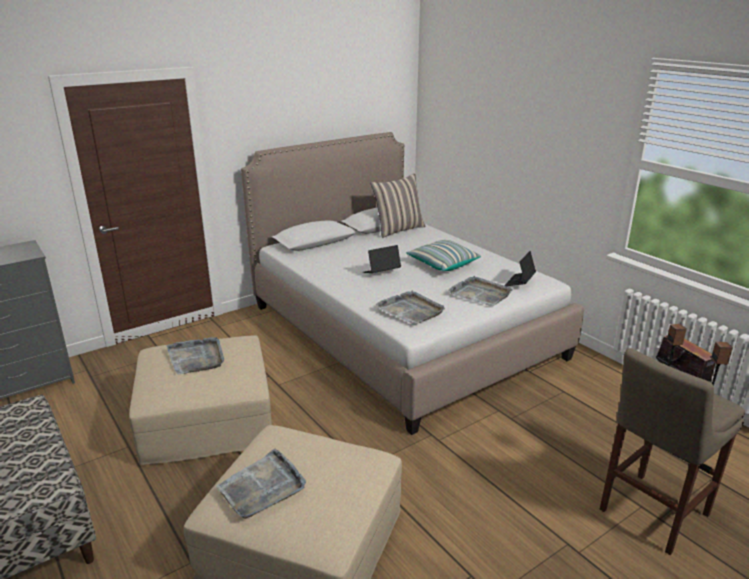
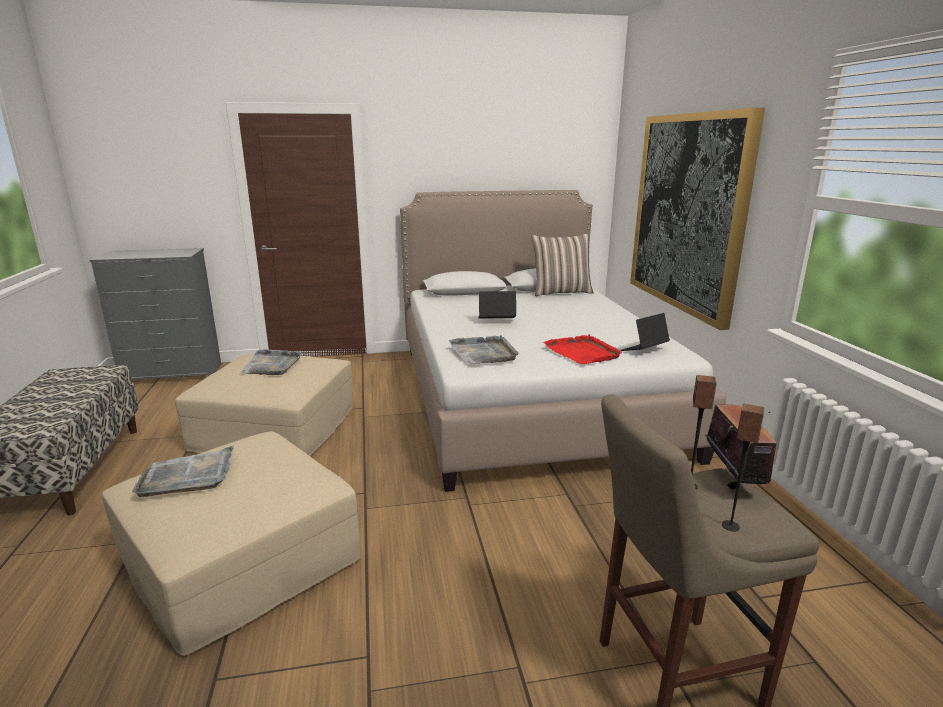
camera: 25 degrees right, 5 degrees down
pillow [406,240,481,271] -> none
grey tray [448,276,512,306] -> red tray [543,334,622,364]
none -> picture [630,108,765,330]

